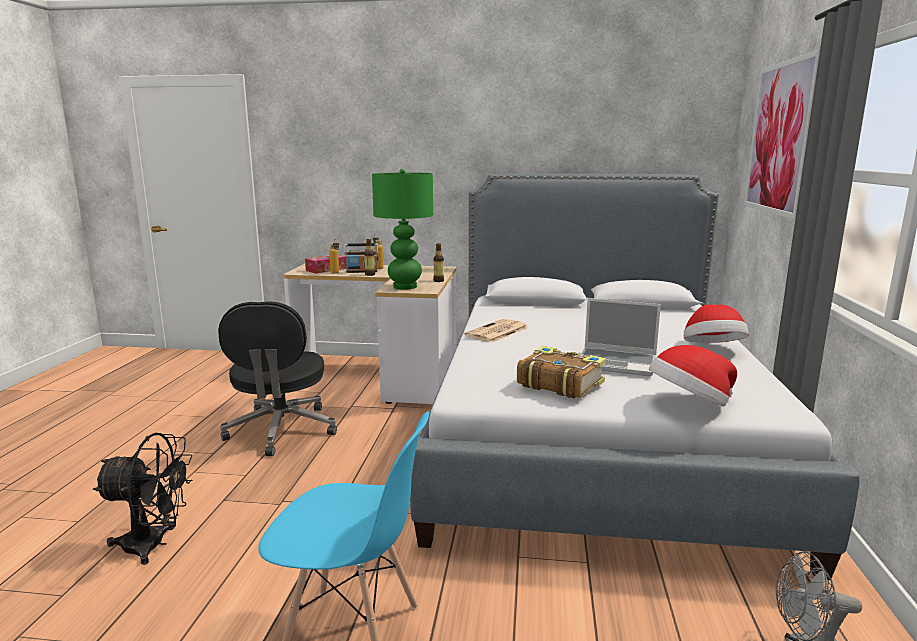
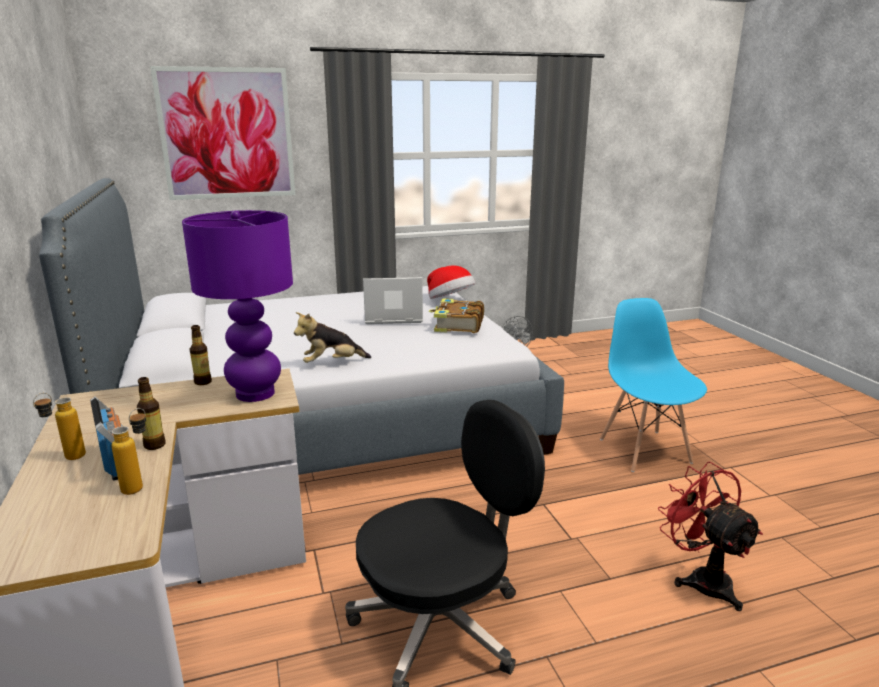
camera: 115 degrees left, 5 degrees up
black fan [93,433,193,565] -> red fan [658,462,763,611]
tissue box [305,255,346,274] -> none
green table lamp [372,169,433,290] -> purple table lamp [182,210,293,402]
newspaper [464,319,529,343] -> plush toy [294,312,371,363]
laptop [580,298,661,377] -> laptop turned 90 degrees counterclockwise [363,277,423,324]
hat [684,304,749,343] -> none

